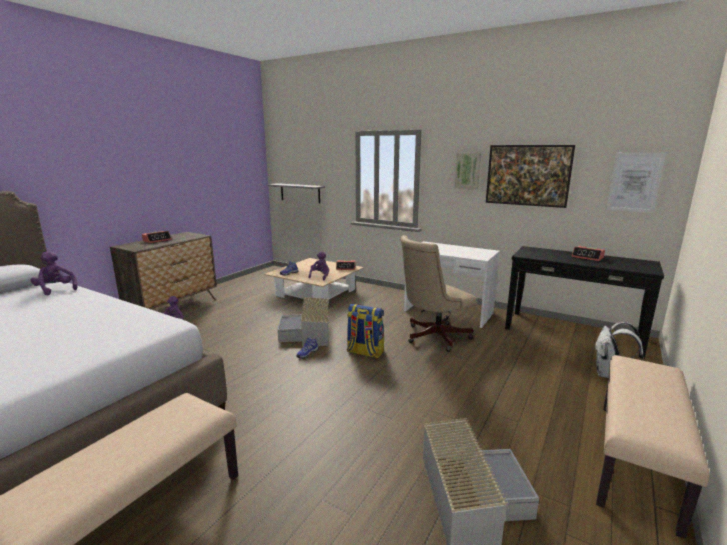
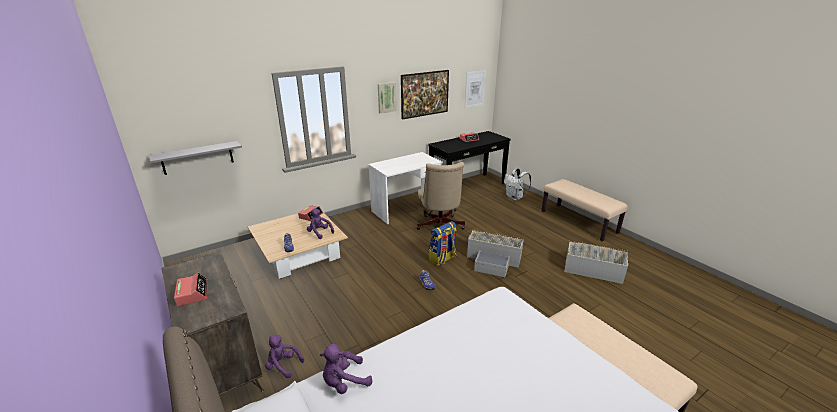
camera: 65 degrees left, 10 degrees up
grey storage box [277,297,328,347] -> grey storage box moved to [467,231,524,277]

